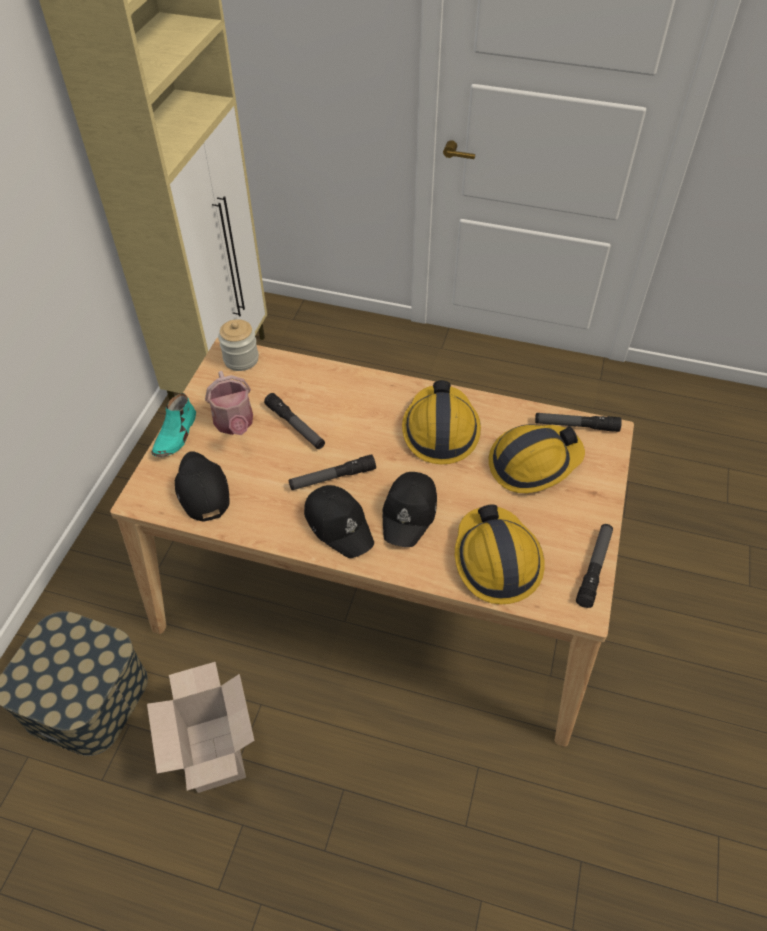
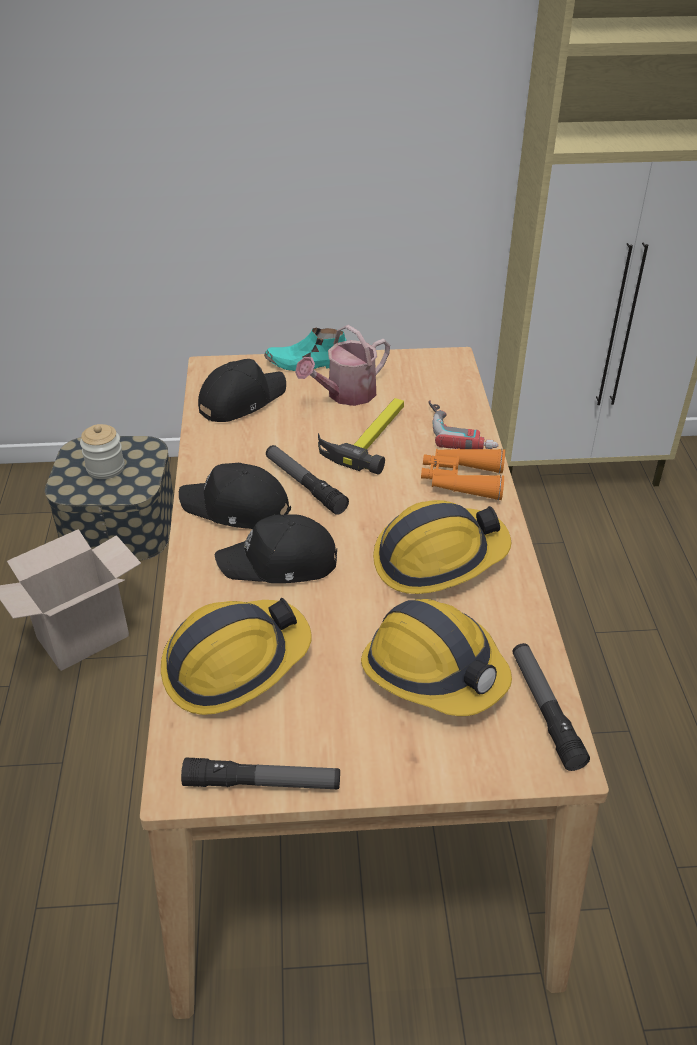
camera: 70 degrees right, 10 degrees down
jar [218,319,259,371] -> jar moved to [80,424,125,479]
flashlight [264,393,325,449] -> hammer [318,398,404,475]
black cap [304,485,374,558] -> black cap turned 75 degrees clockwise [179,463,291,529]
none -> orange binoculars [421,448,505,500]
none -> power drill [428,400,499,449]

